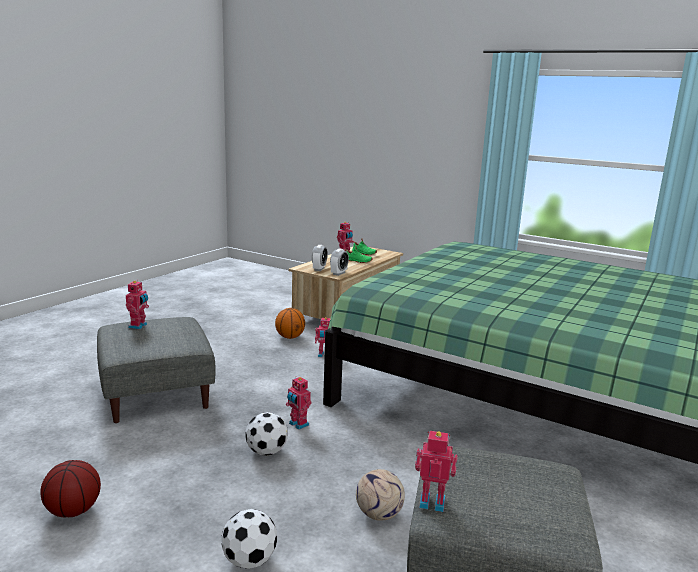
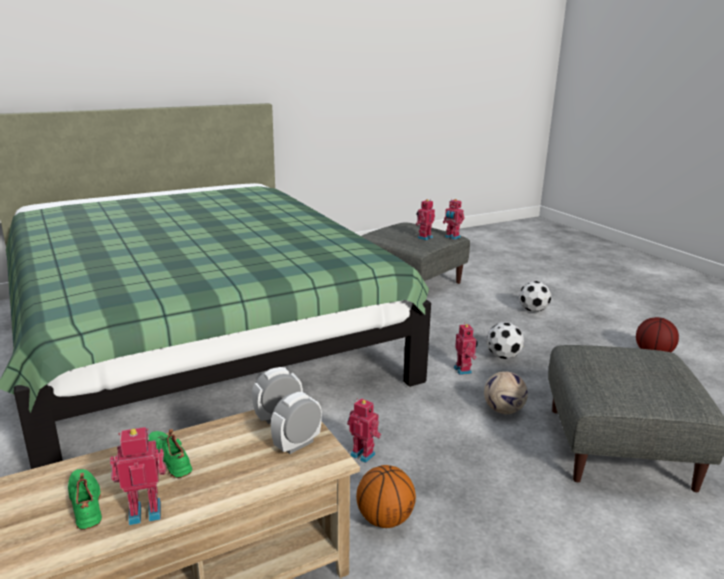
camera: 150 degrees left, 5 degrees up
toy robot [126,281,149,329] -> toy robot moved to [416,199,435,240]
football [356,469,405,521] -> football moved to [484,371,528,414]

